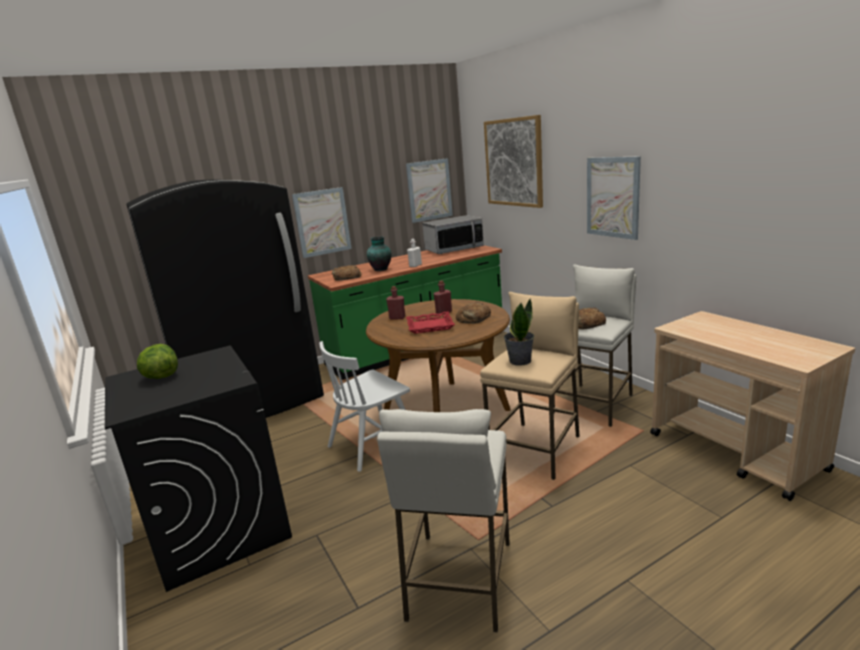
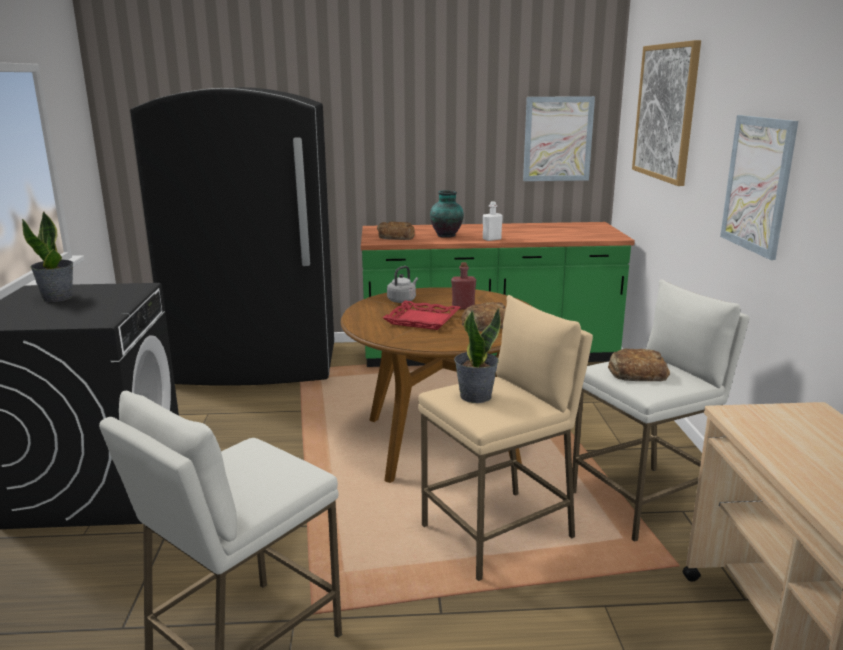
camera: 25 degrees right, 0 degrees up
lettuce [137,344,178,379] -> potted plant [22,212,73,302]
picture [292,187,352,258] -> none
white chair [319,341,410,472] -> none
red bottle [386,286,405,320] -> grey kettle [387,266,418,303]
microwave [422,215,484,254] -> none

